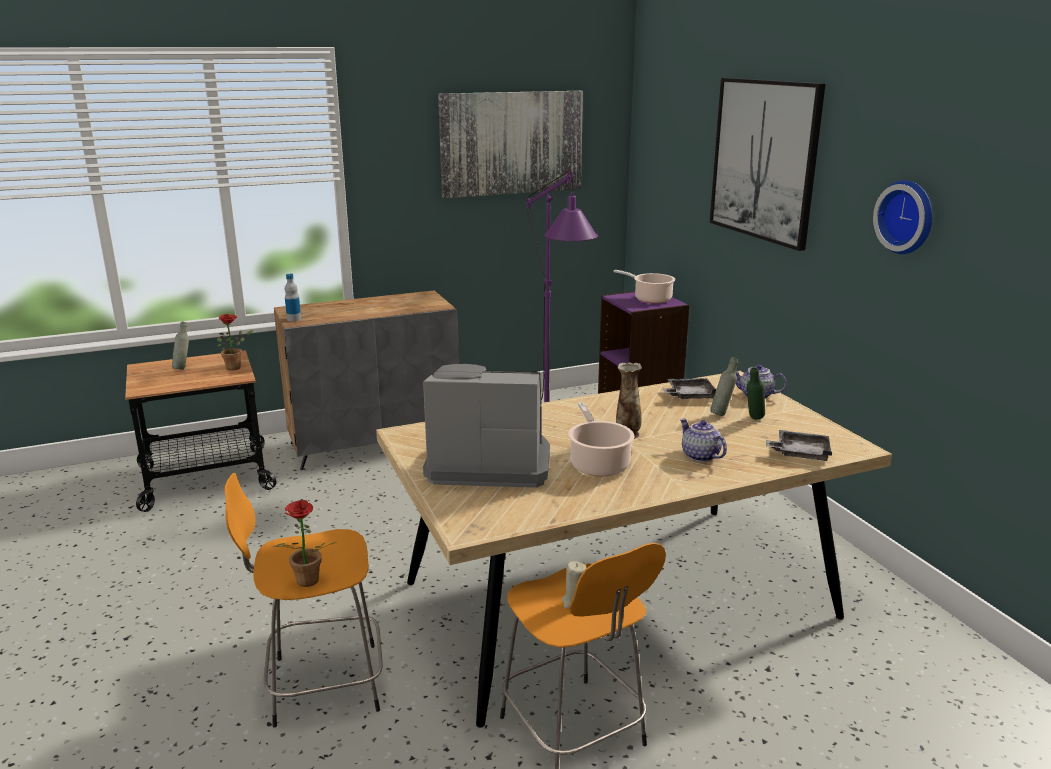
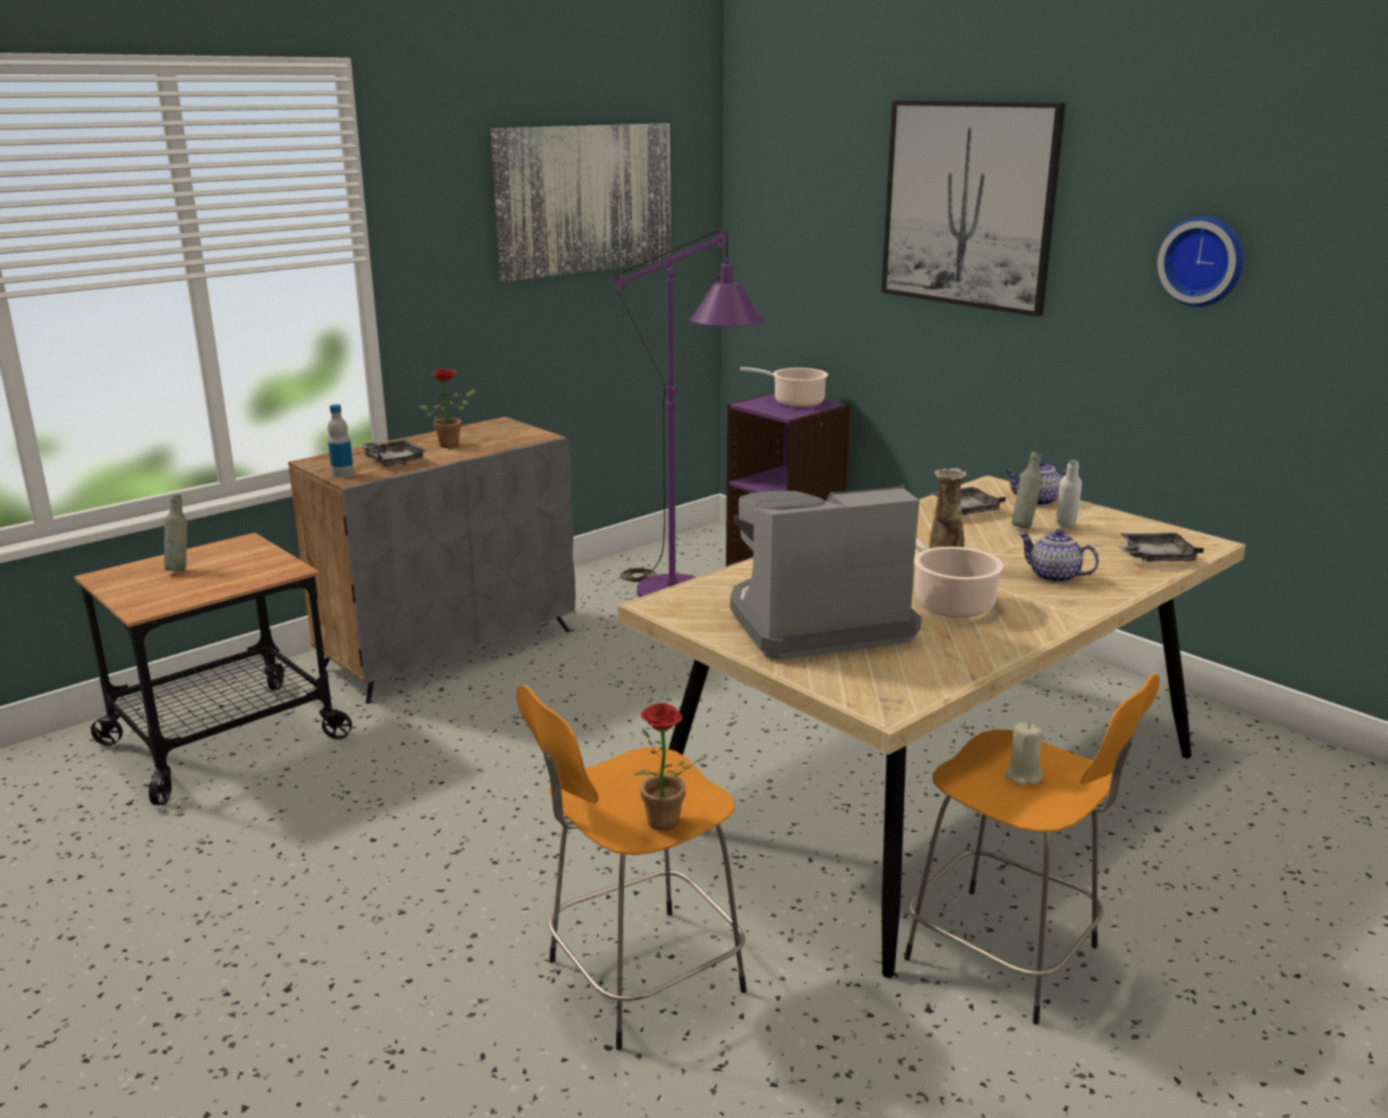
camera: 20 degrees left, 0 degrees up
potted plant [217,314,253,370] -> potted plant moved to [420,368,475,448]
green bottle [747,367,765,419] -> white bottle [1056,460,1082,527]
none -> grey tray [360,439,427,467]

